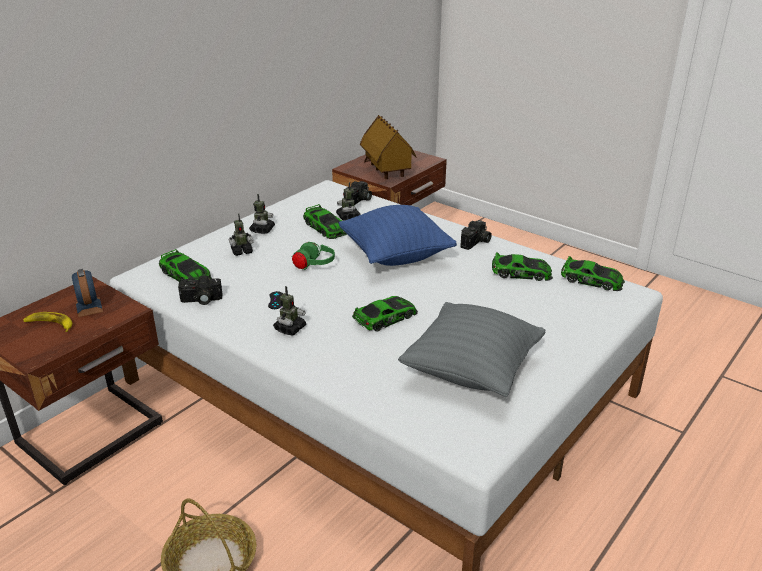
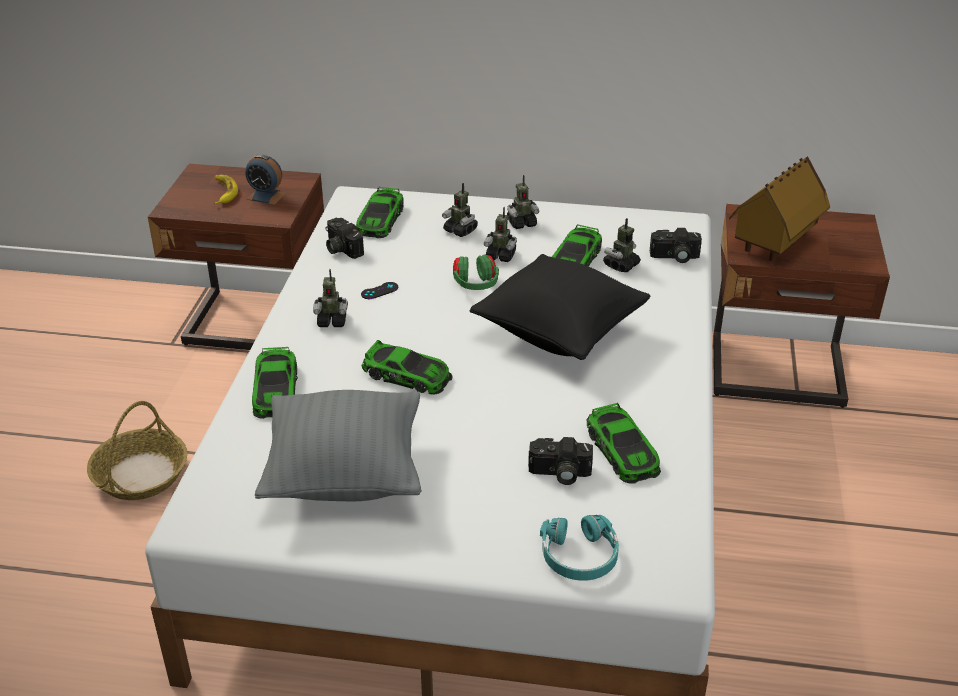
camera: 60 degrees right, 5 degrees up
alarm clock [72,269,103,317] -> alarm clock turned 75 degrees clockwise [245,154,287,205]
blue pillow [339,205,457,266] -> black pillow [470,254,650,360]
camera [461,220,492,250] -> camera moved to [528,437,593,485]
toy car [561,256,625,291] -> toy car moved to [252,347,298,419]
none -> toy robot [484,207,517,262]
none -> turquoise headphones [540,515,619,581]

